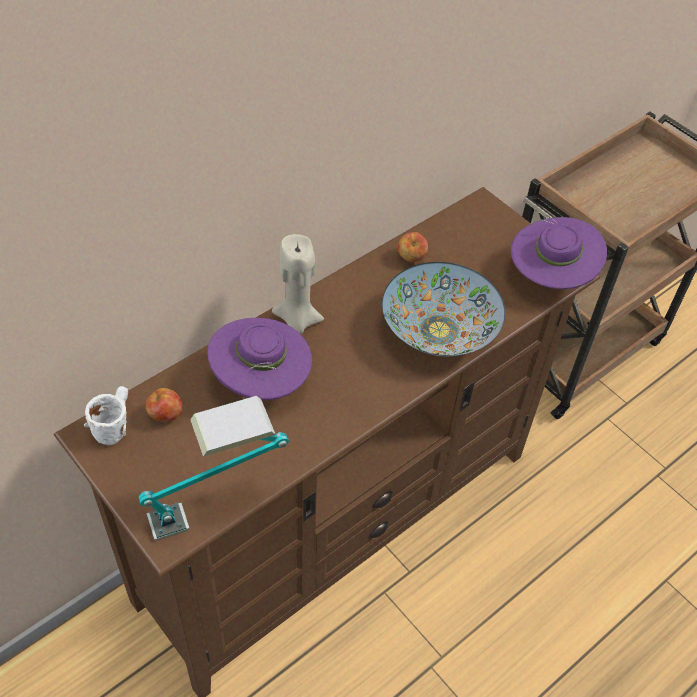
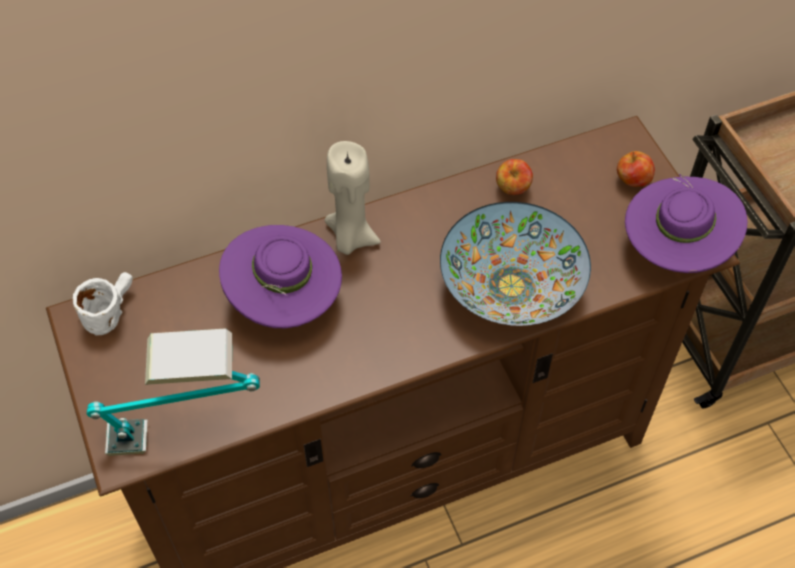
camera: 20 degrees right, 5 degrees up
apple [146,388,183,422] -> apple moved to [617,151,655,187]

